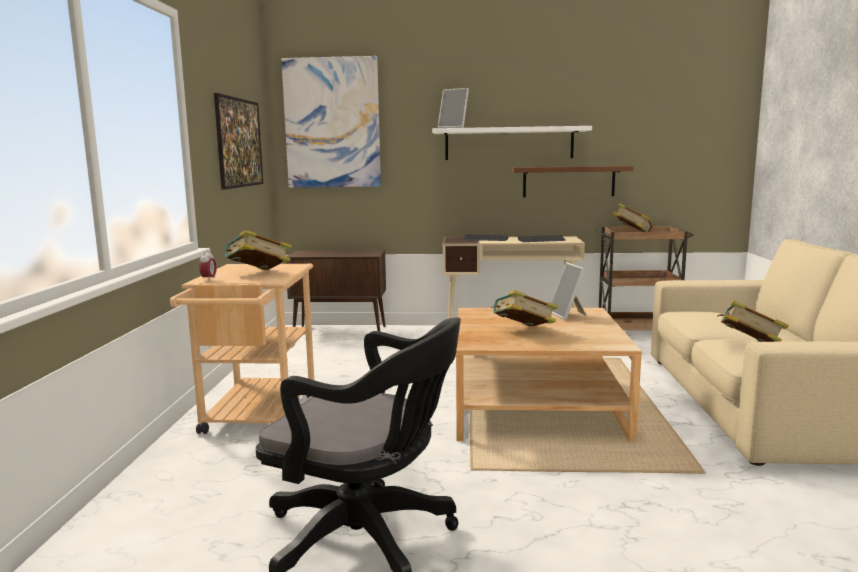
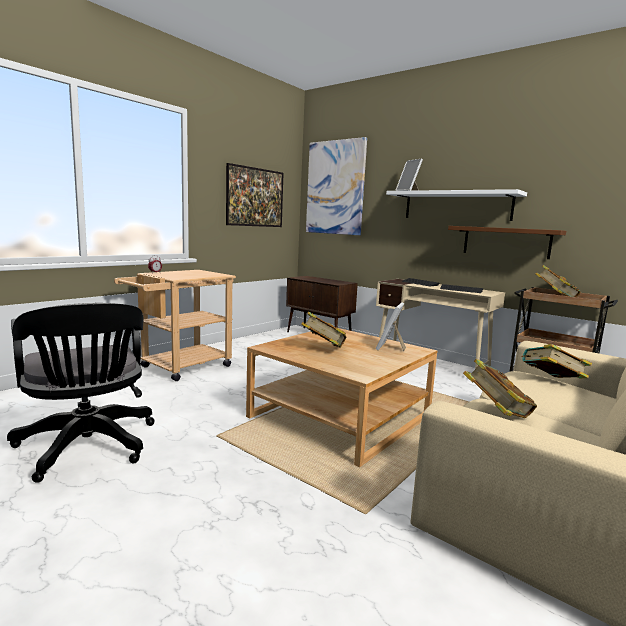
camera: 35 degrees right, 0 degrees up
book [222,230,292,270] -> book moved to [521,344,592,378]

